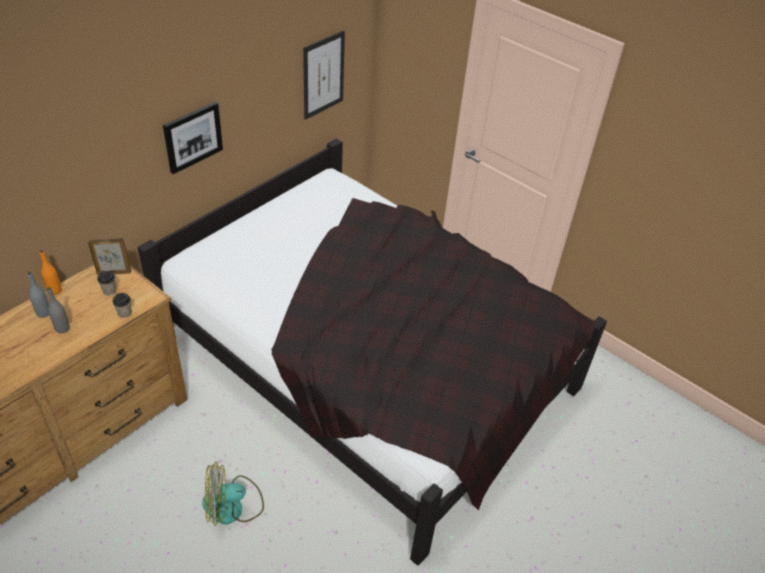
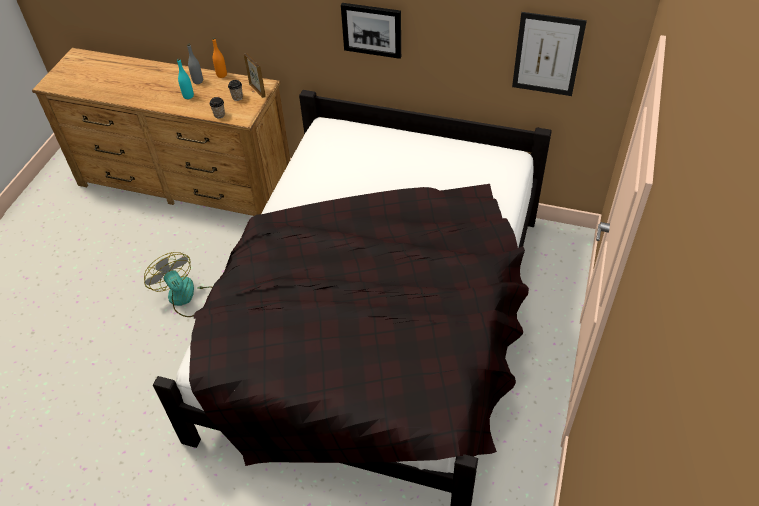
camera: 70 degrees right, 5 degrees up
grey bottle [47,287,70,333] -> turquoise bottle [177,58,194,99]

